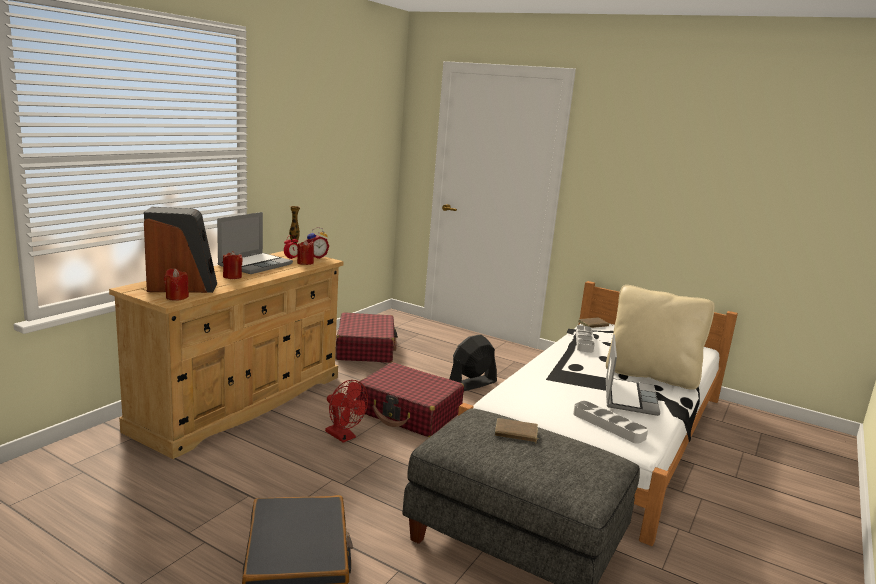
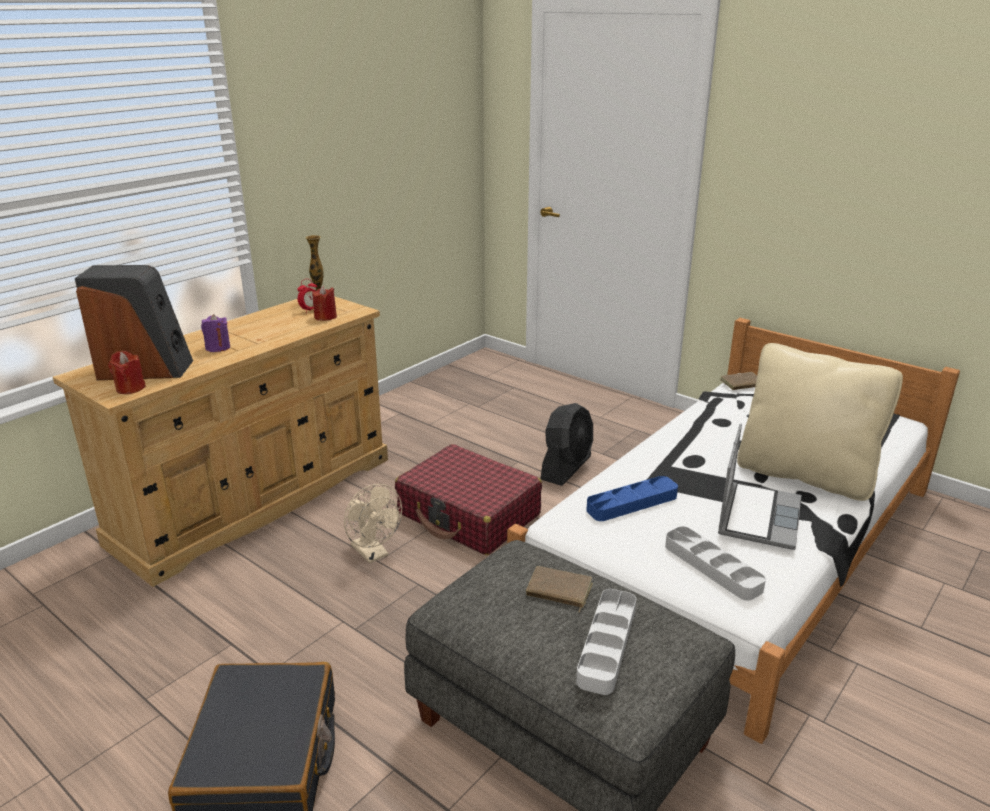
camera: 10 degrees right, 10 degrees up
laptop [217,212,293,274] -> none
red candle [223,251,243,279] -> purple candle [201,314,230,352]
alarm clock [307,227,329,259] -> none
red fan [325,380,368,443] -> beige fan [344,484,402,563]
red suitcase [336,312,398,363] -> none
black fan [449,335,497,391] -> black fan turned 150 degrees clockwise [541,403,593,486]
grey tray [576,325,595,353] -> grey tray moved to [576,589,636,695]
none -> blue tray [586,476,678,521]

